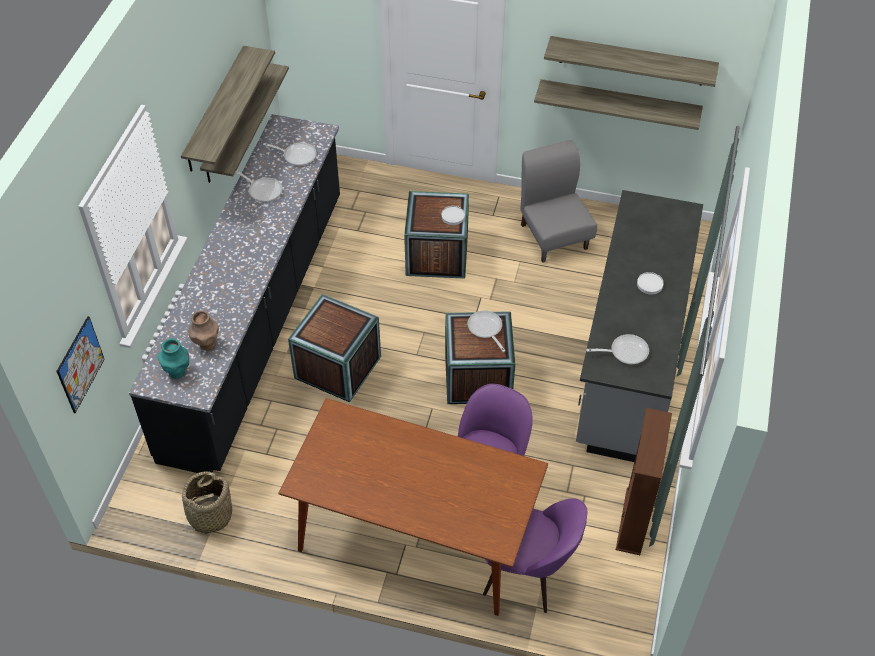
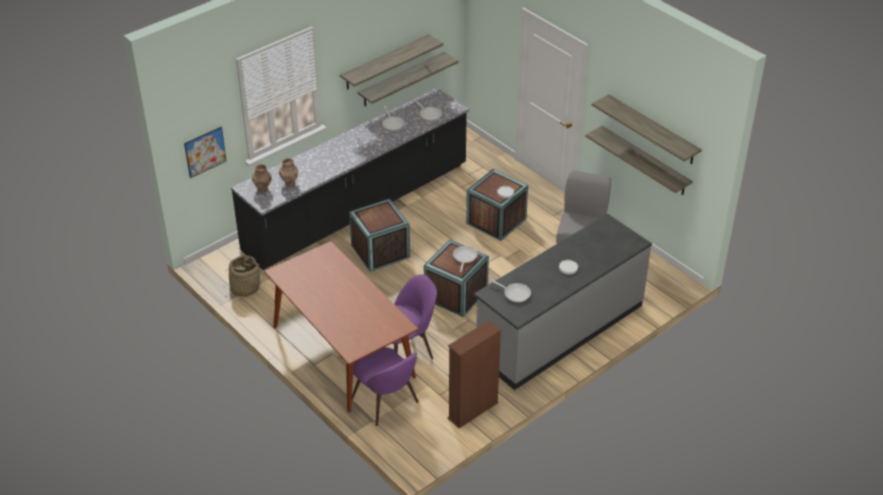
camera: 35 degrees right, 10 degrees down
turquoise vase [158,338,189,379] -> brown vase [252,164,272,193]

